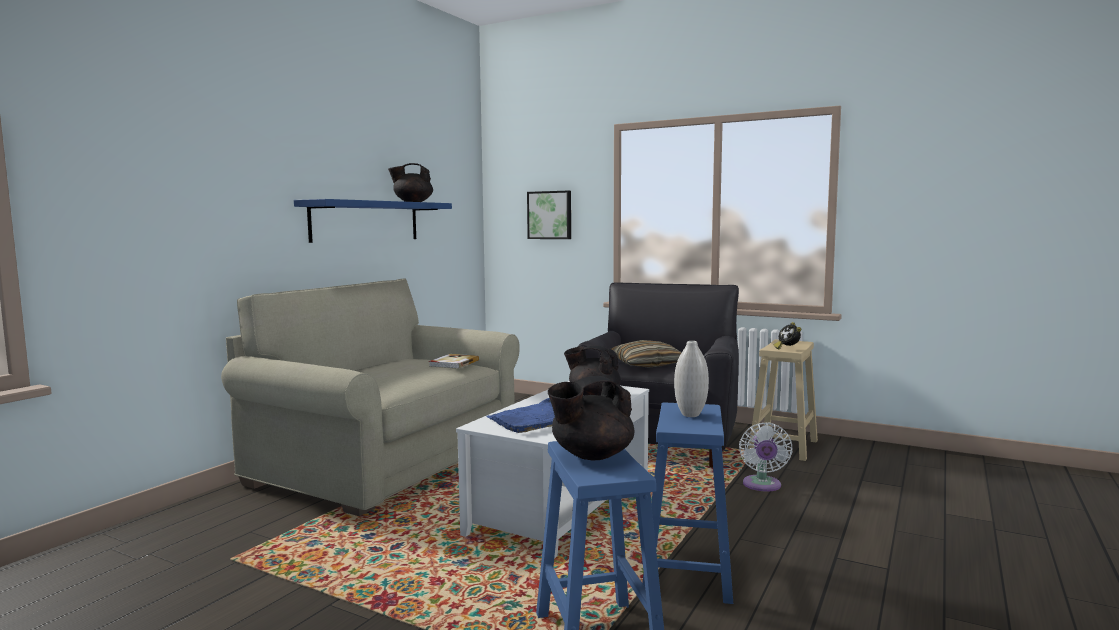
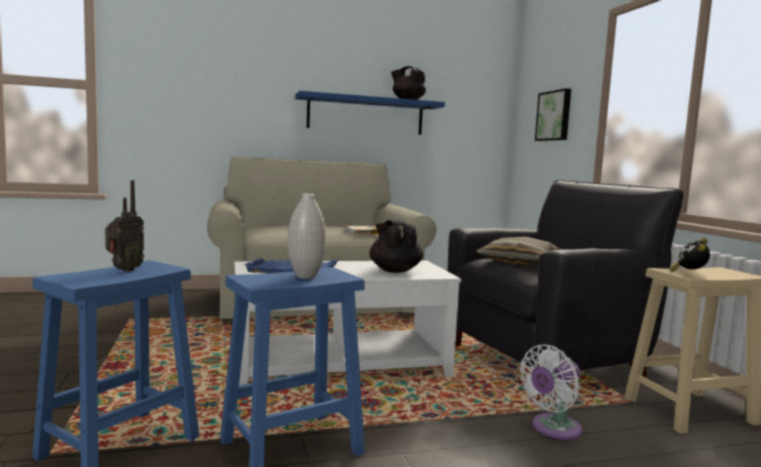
camera: 45 degrees right, 0 degrees up
black teapot [548,376,634,460] -> radio [105,180,144,272]

